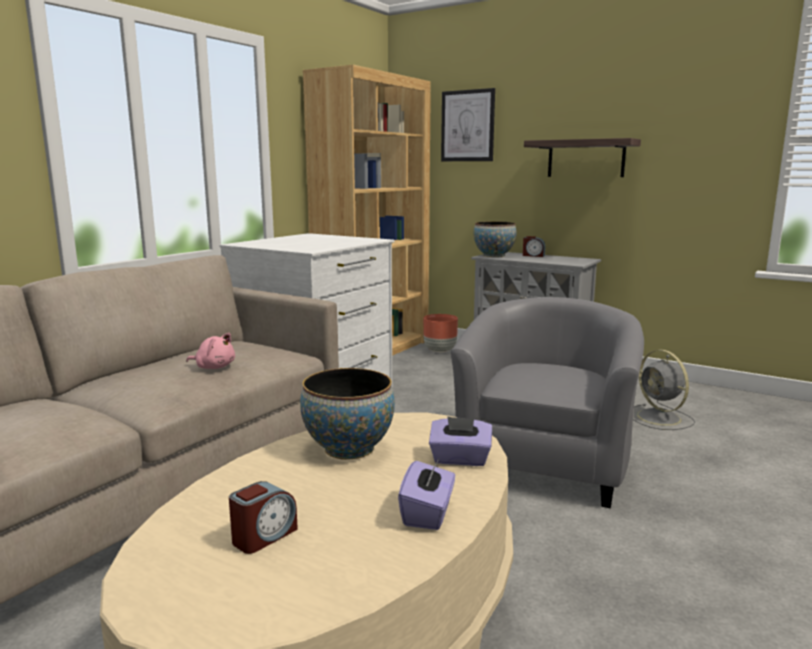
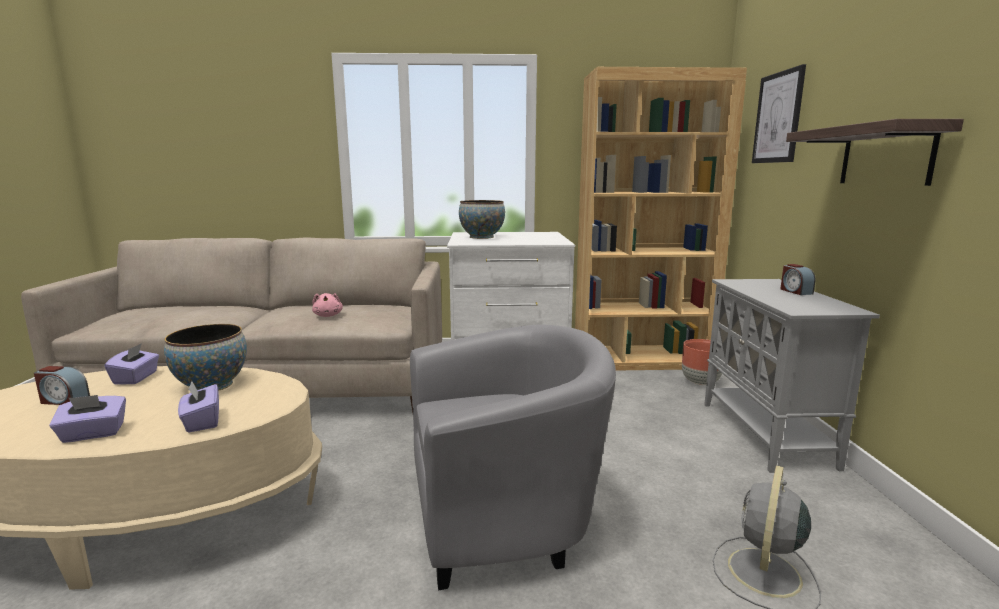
camera: 55 degrees right, 0 degrees up
bowl [474,221,517,257] -> bowl moved to [459,200,505,239]
none -> purple tissue box [105,343,159,385]

